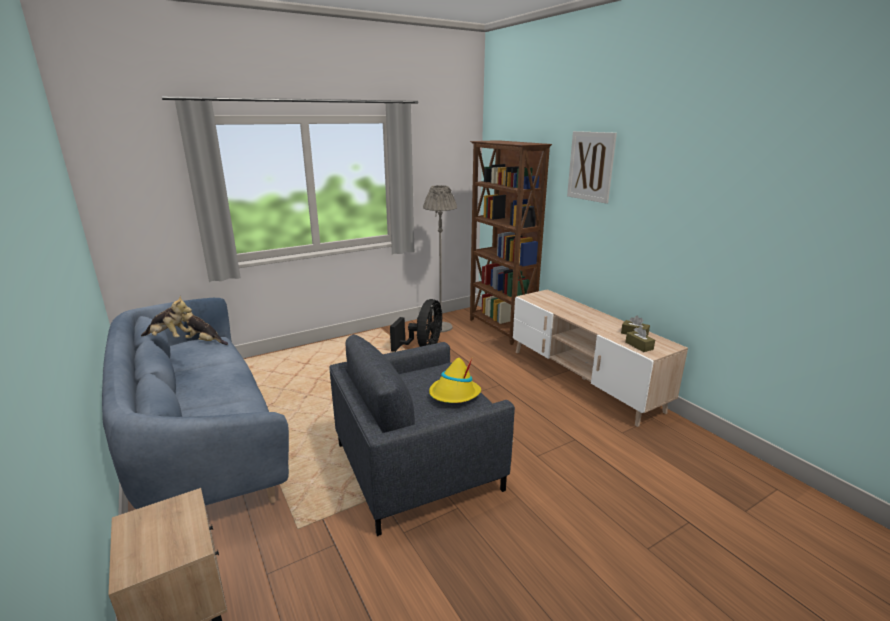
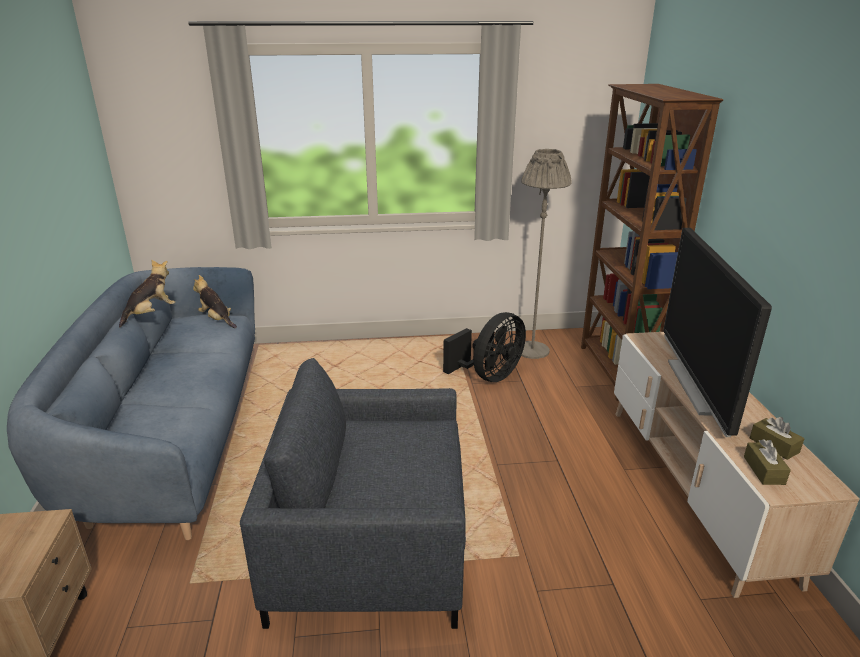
camera: 25 degrees right, 5 degrees up
plush toy [141,296,192,338] -> plush toy turned 90 degrees counterclockwise [119,259,175,327]
yellow hat [429,358,481,403] -> none
picture [567,131,617,204] -> none
none -> television [663,228,772,437]

